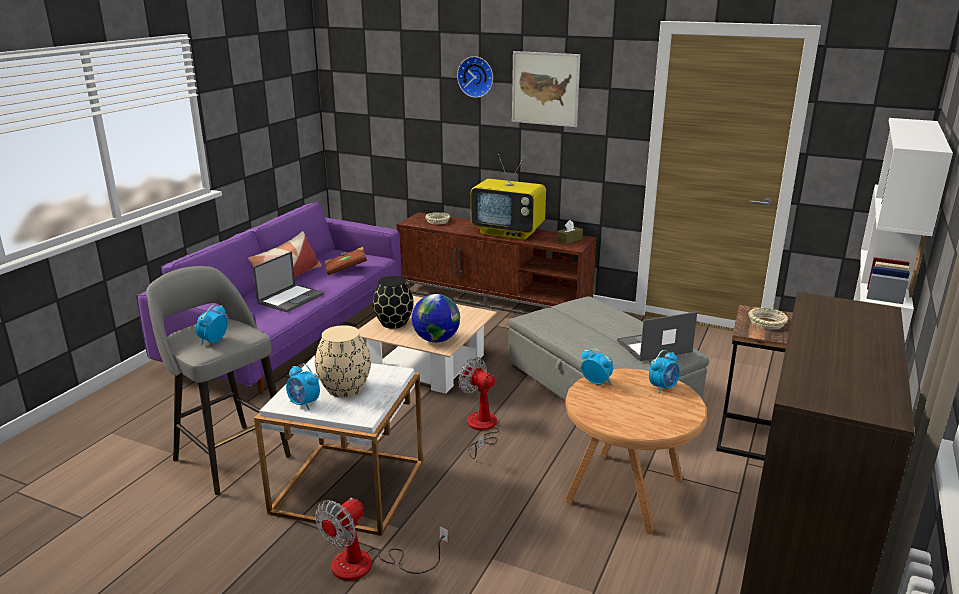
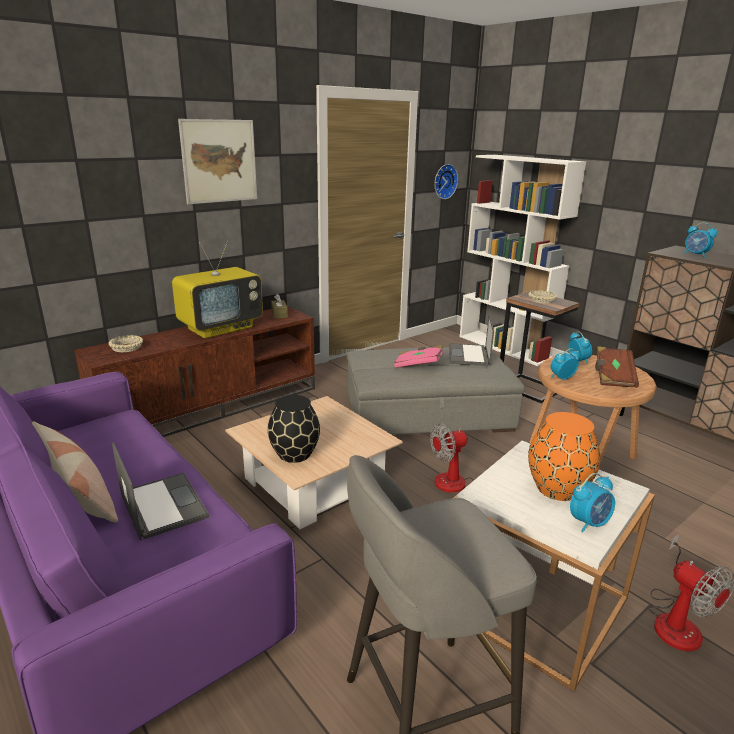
camera: 65 degrees left, 0 degrees up
alarm clock [196,305,228,346] -> alarm clock moved to [683,223,717,257]
beige vase [315,325,371,398] -> orange vase [528,412,600,501]
brown book [325,247,367,275] -> brown book moved to [595,346,639,388]
globe [412,294,460,342] -> none
wall clock [457,56,493,98] -> wall clock moved to [435,164,458,199]
none -> pink book [394,345,444,368]

